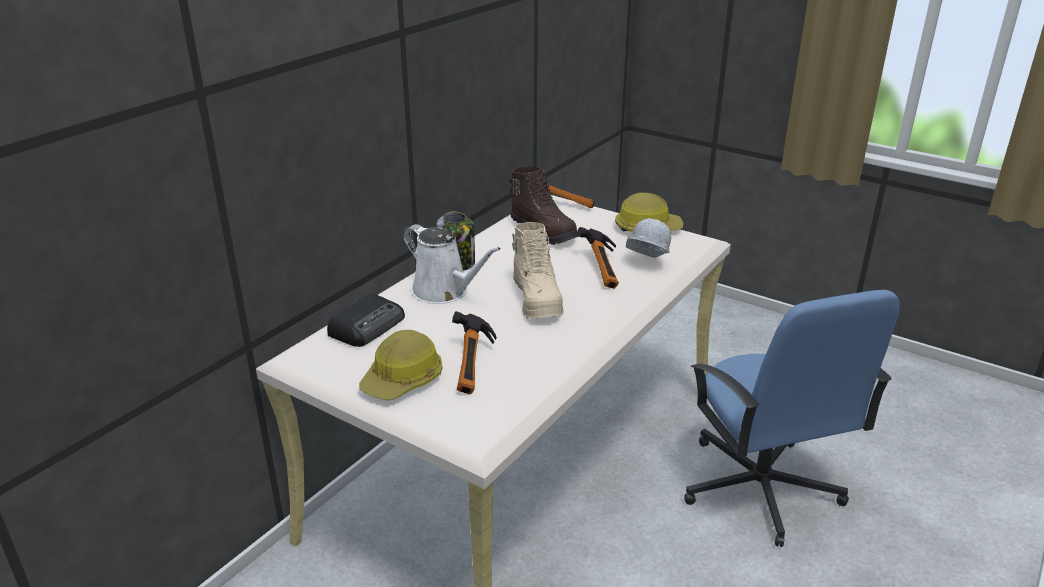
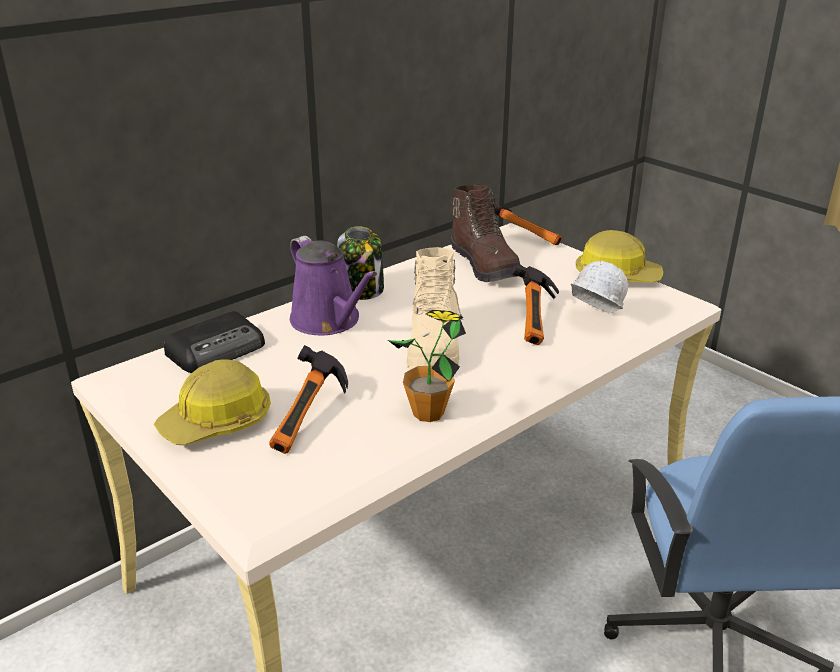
camera: 15 degrees right, 0 degrees up
white watering can [403,224,501,304] -> purple watering can [290,236,377,336]
none -> potted plant [388,310,466,422]

